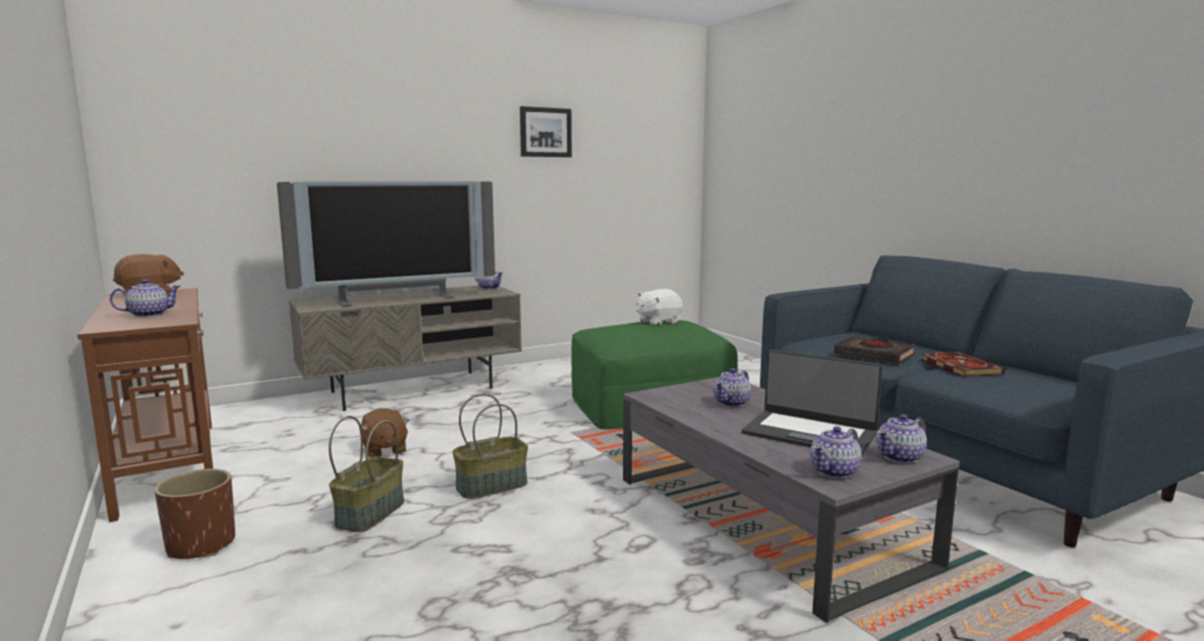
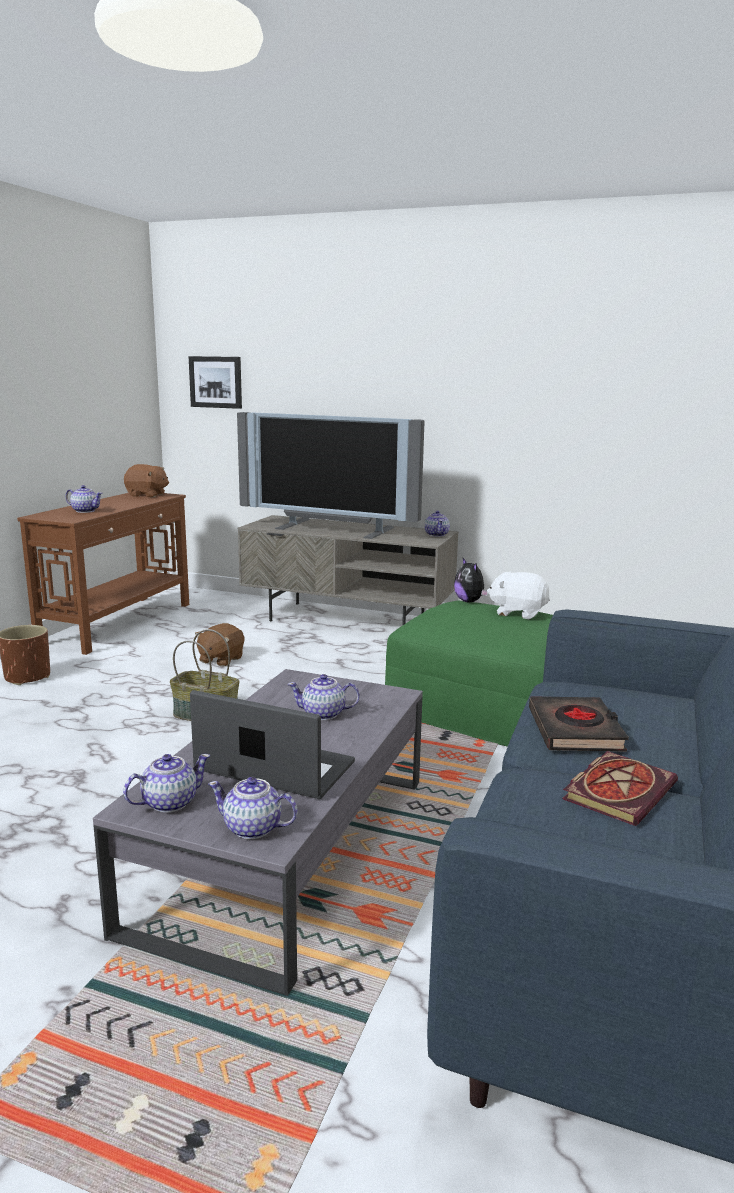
camera: 50 degrees right, 5 degrees up
basket [329,416,404,532] -> none
picture [520,106,572,157] -> picture moved to [189,356,242,409]
laptop [742,349,883,456] -> laptop turned 120 degrees clockwise [190,690,355,799]
teapot [810,426,861,479] -> teapot turned 135 degrees clockwise [123,754,210,813]
none -> plush toy [454,558,488,603]

